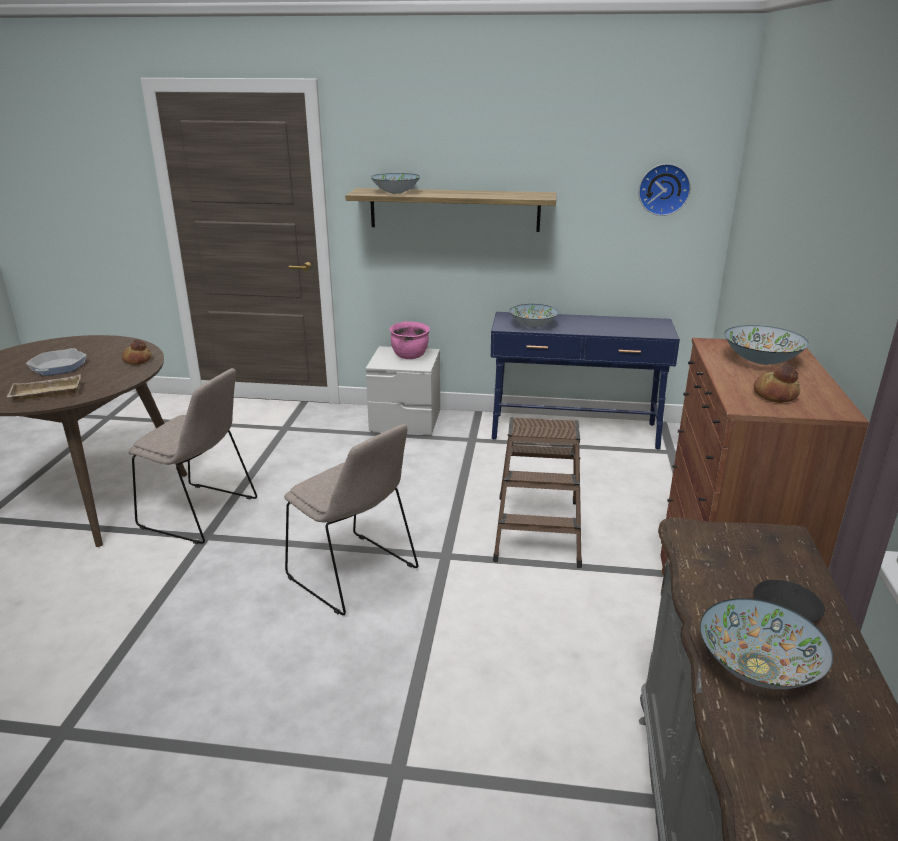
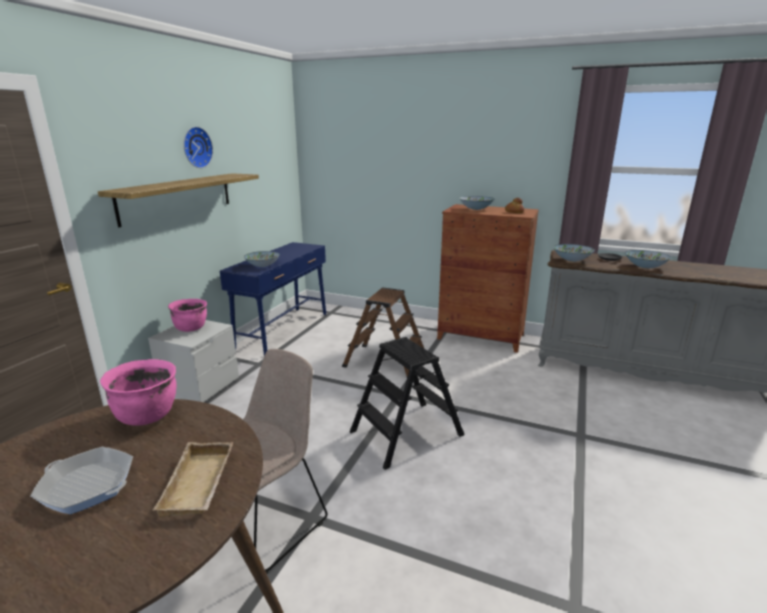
camera: 75 degrees left, 5 degrees down
bread [122,339,152,365] -> pink cooking pot [100,359,176,426]
beige chair [284,424,418,615] -> black step ladder [349,337,465,470]
bowl [371,173,421,193] -> bowl moved to [553,244,595,261]
wall clock [638,164,691,216] -> wall clock moved to [184,126,213,168]

